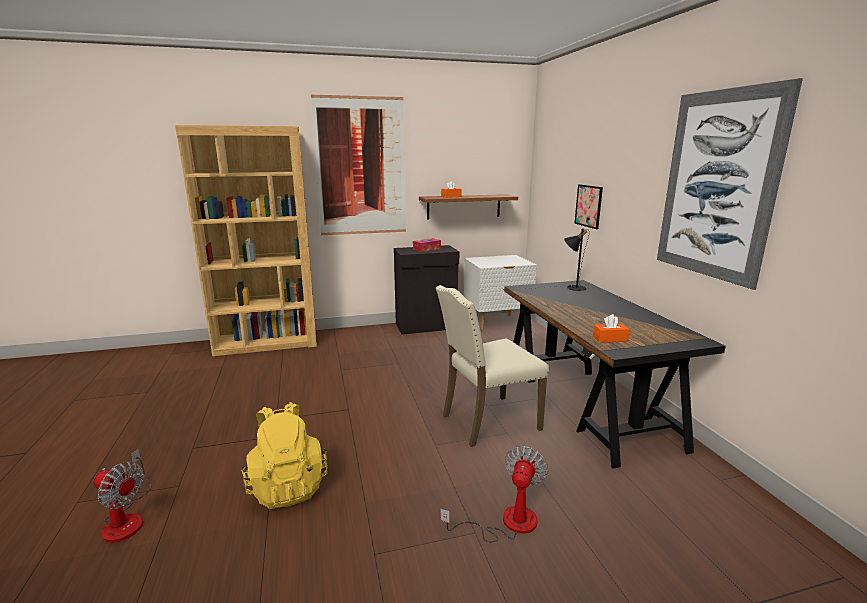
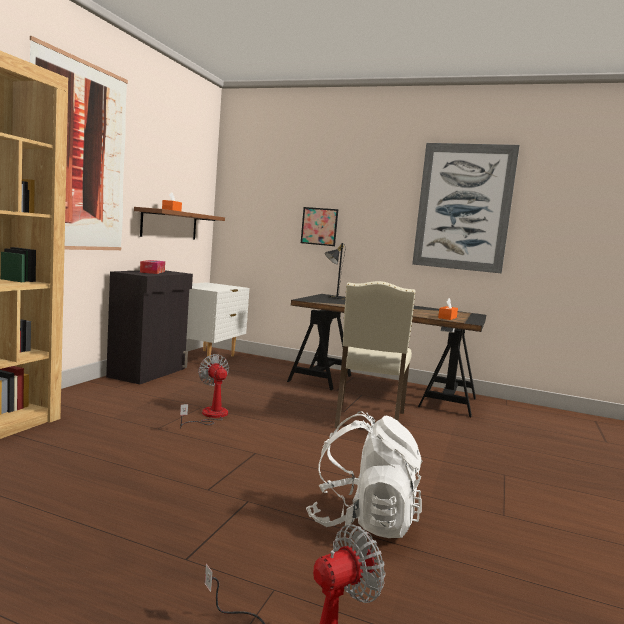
camera: 55 degrees left, 10 degrees down
yellow backpack [241,402,328,509] -> white backpack [306,411,422,538]
fan [440,446,548,542] -> fan moved to [180,354,229,429]

